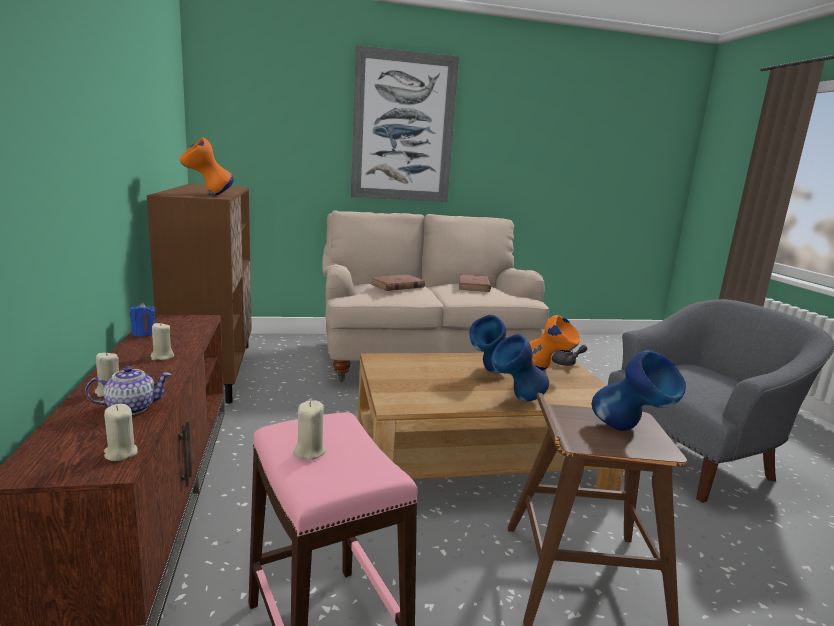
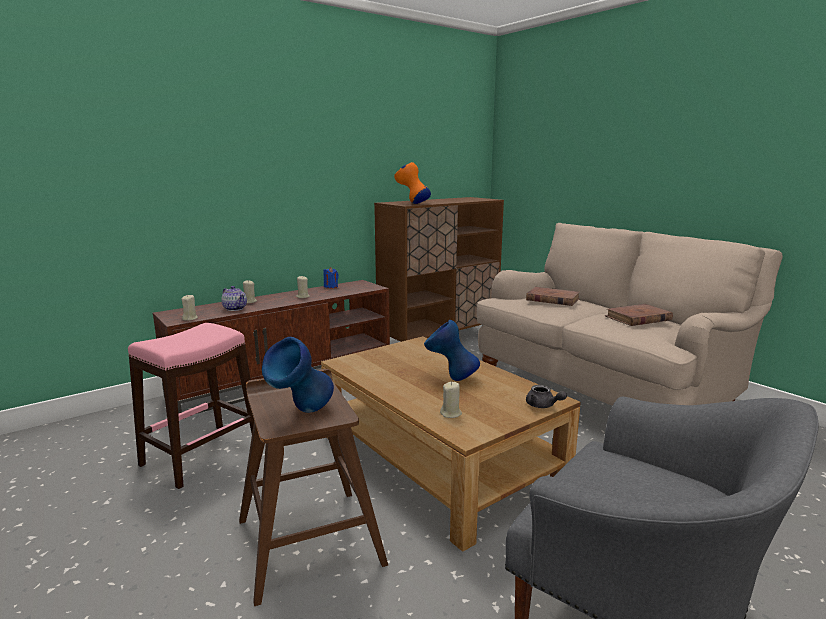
camera: 65 degrees right, 0 degrees up
beige candle [293,400,326,460] -> beige candle moved to [440,382,462,418]
picture [351,45,459,202] -> none
blue vase [491,334,549,402] -> none
orange vase [529,315,580,371] -> none

